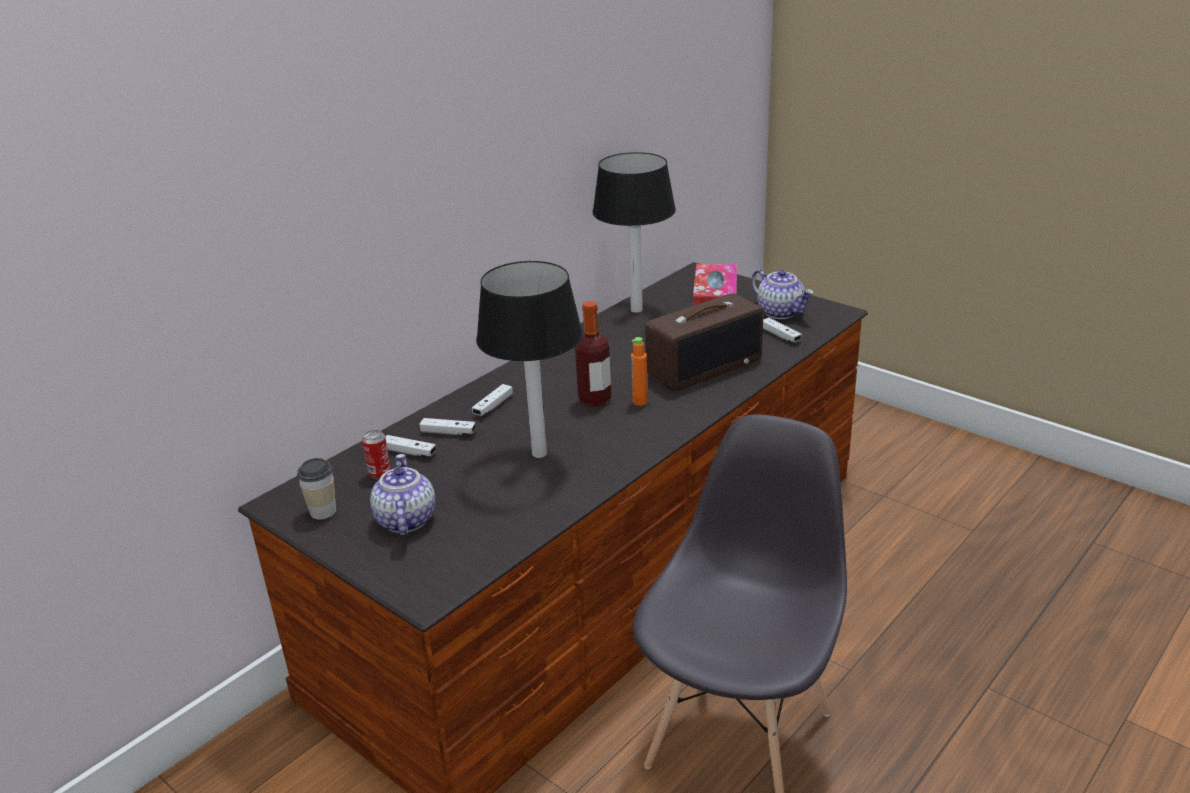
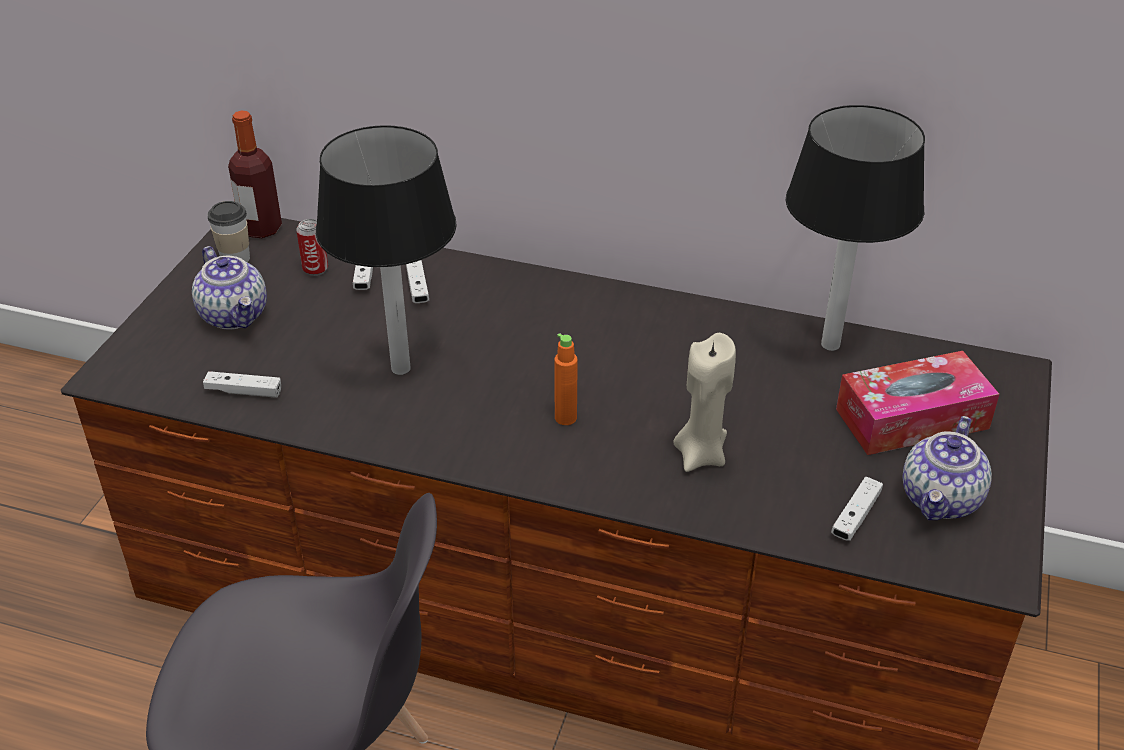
camera: 65 degrees right, 10 degrees up
teapot [370,454,436,536] -> teapot turned 90 degrees clockwise [192,246,267,330]
white game controller [472,384,513,416] -> white game controller moved to [203,371,281,398]
bottle [575,301,611,407] -> bottle moved to [228,111,282,238]
radio [645,293,763,391] -> beige candle [673,333,736,472]

